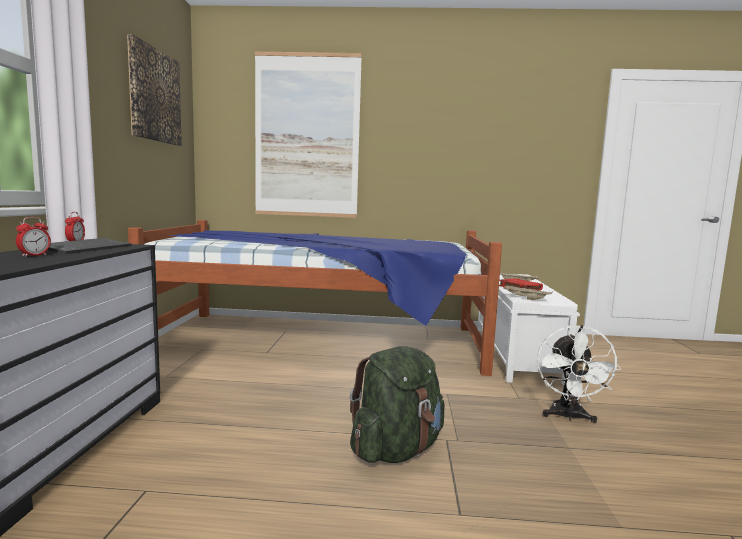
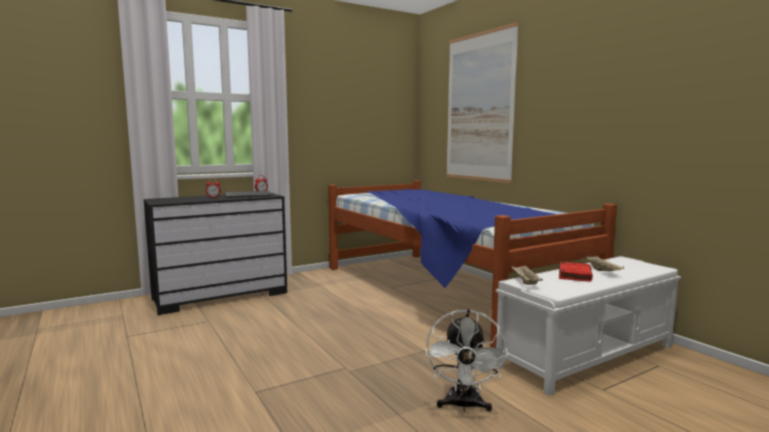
camera: 55 degrees right, 0 degrees up
picture [127,34,182,146] -> none
green backpack [350,346,445,463] -> none
white fan [537,325,621,423] -> white fan turned 60 degrees counterclockwise [426,309,508,411]

